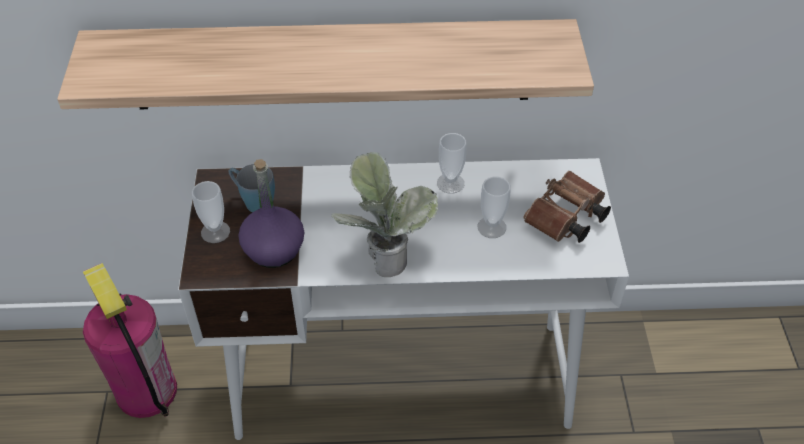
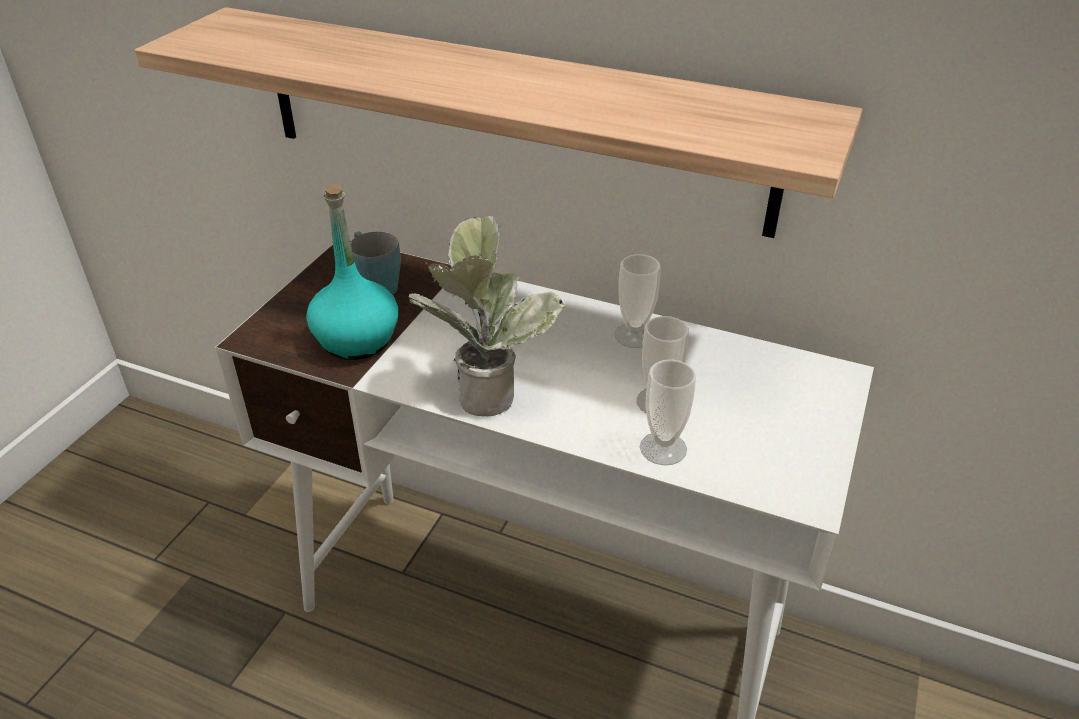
camera: 25 degrees right, 10 degrees down
fire extinguisher [83,263,177,418] -> none
cup [192,181,230,243] -> cup moved to [640,359,696,465]
purple bottle [238,159,304,268] -> turquoise bottle [306,184,399,360]
brown binoculars [523,171,611,243] -> none

